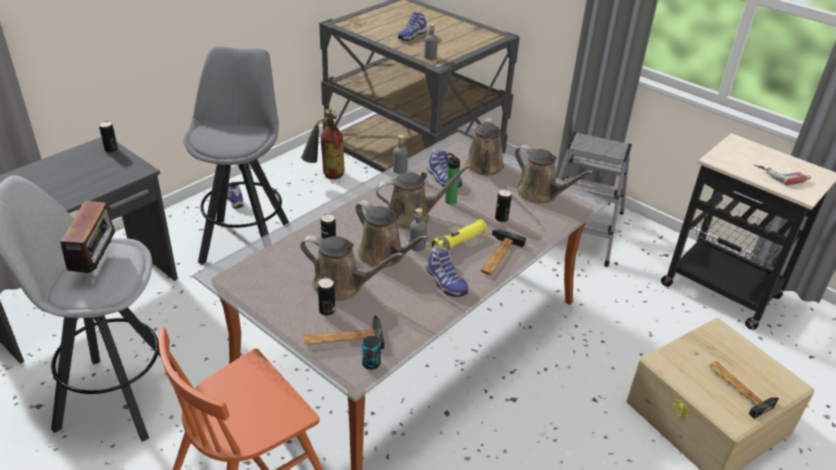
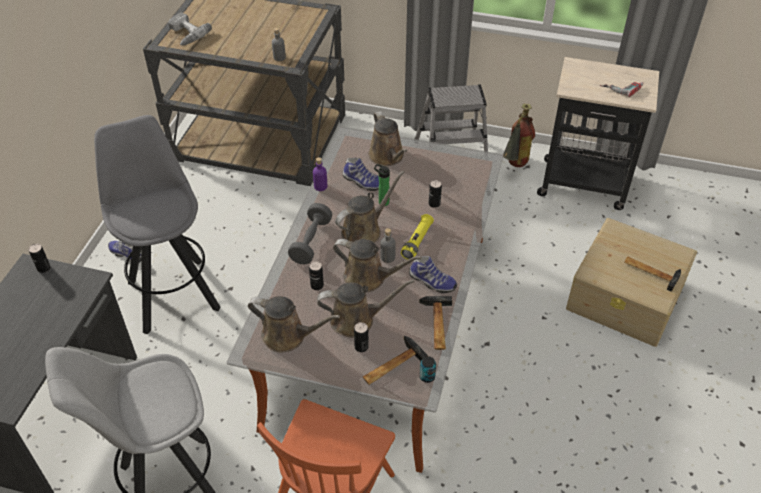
camera: 25 degrees left, 10 degrees up
radio [54,201,119,280] -> none
fire extinguisher [301,109,345,179] -> fire extinguisher moved to [503,103,535,167]
grey bottle [393,135,408,174] -> purple bottle [313,157,327,191]
shoe [398,12,427,41] -> none
hammer [481,230,526,275] -> hammer moved to [419,296,452,350]
brown watering can [515,145,594,204] -> brown watering can moved to [248,296,340,353]
none -> power drill [168,12,212,45]
none -> grey dumbbell [288,203,332,264]

